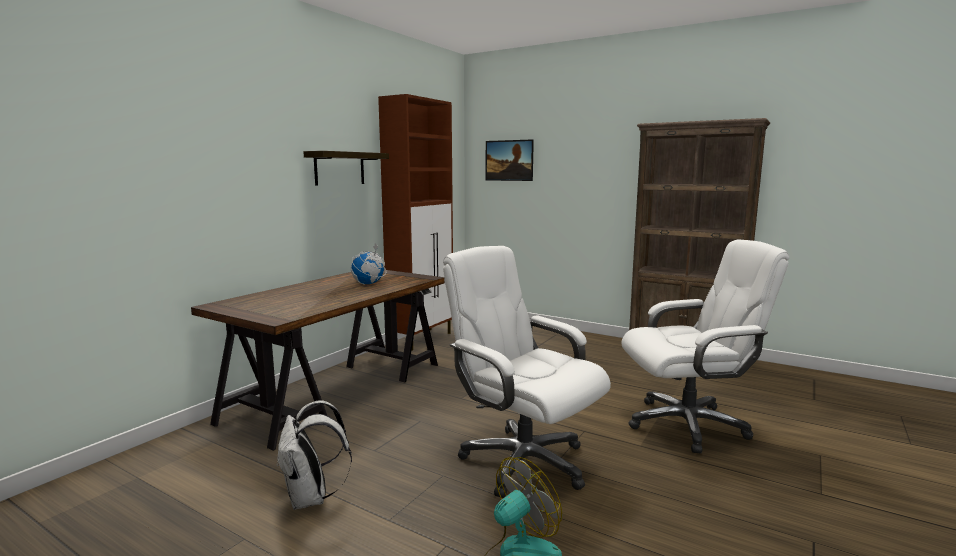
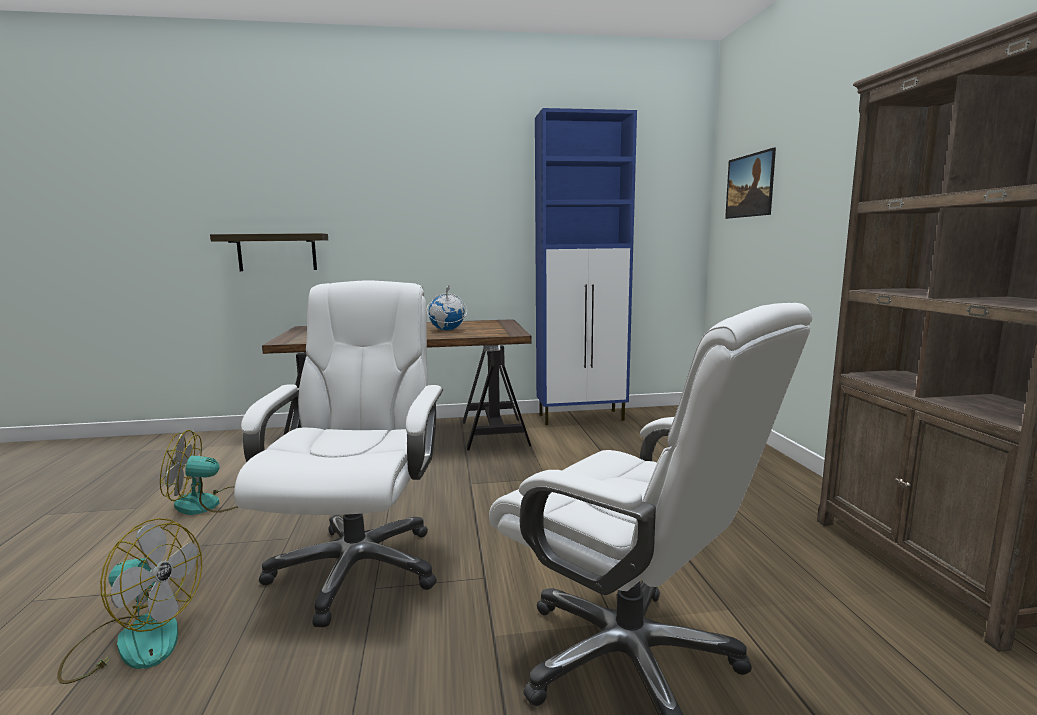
camera: 50 degrees right, 0 degrees up
white backpack [277,400,352,510] -> fan [160,430,238,515]
shelf [303,151,389,185] -> shelf moved to [210,233,328,271]
brown cabinet [378,94,453,351] -> blue cabinet [535,108,637,425]

